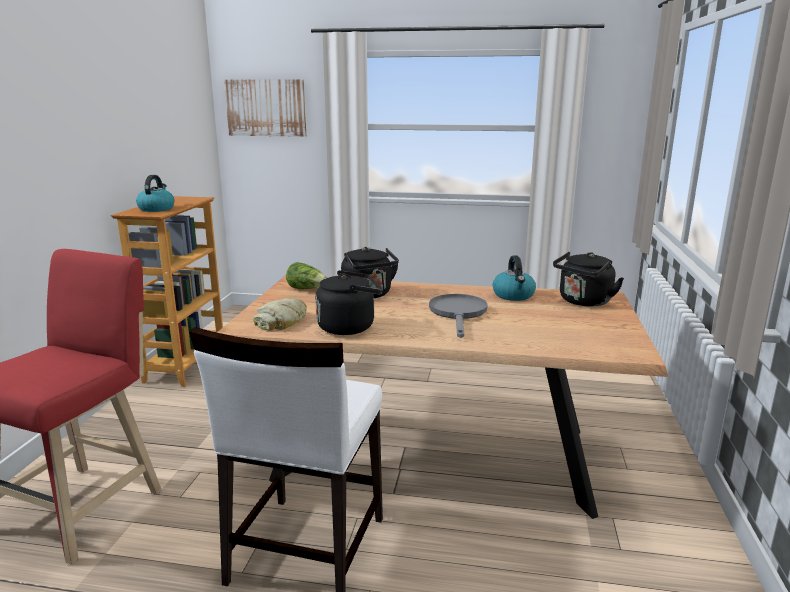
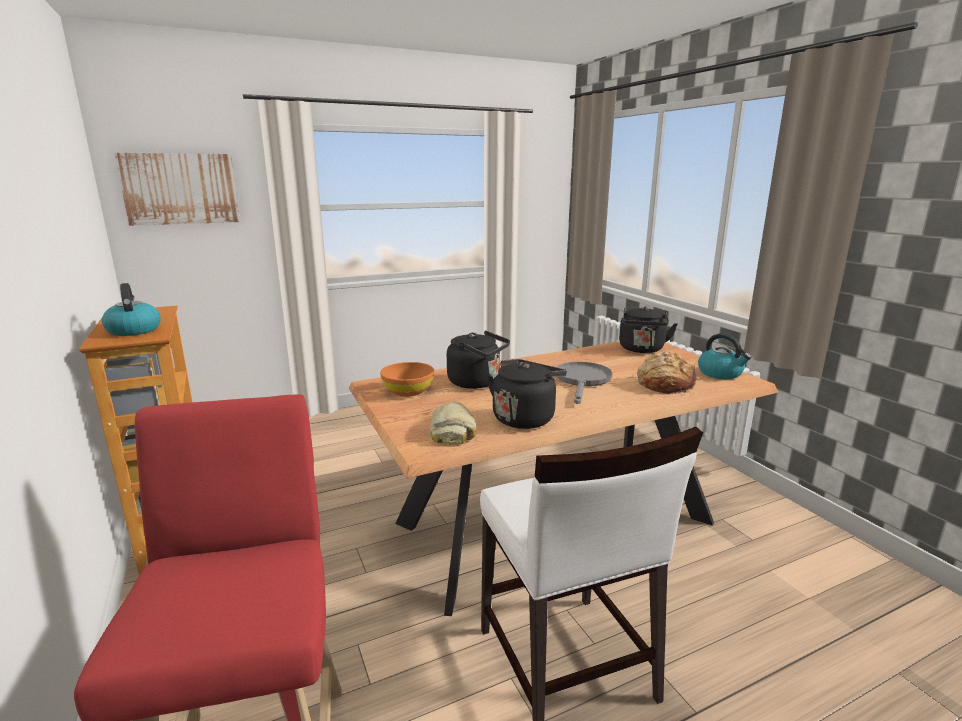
camera: 35 degrees left, 0 degrees up
lettuce [286,262,327,289] -> orange bowl [380,362,434,397]
grey frying pan [429,294,488,338] -> grey frying pan turned 45 degrees clockwise [557,362,612,404]
kettle [493,256,536,301] -> kettle moved to [698,333,752,379]
none -> bread [637,351,699,394]

